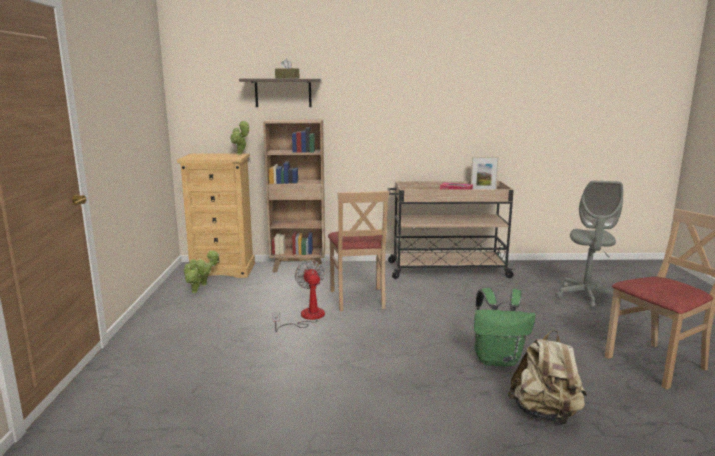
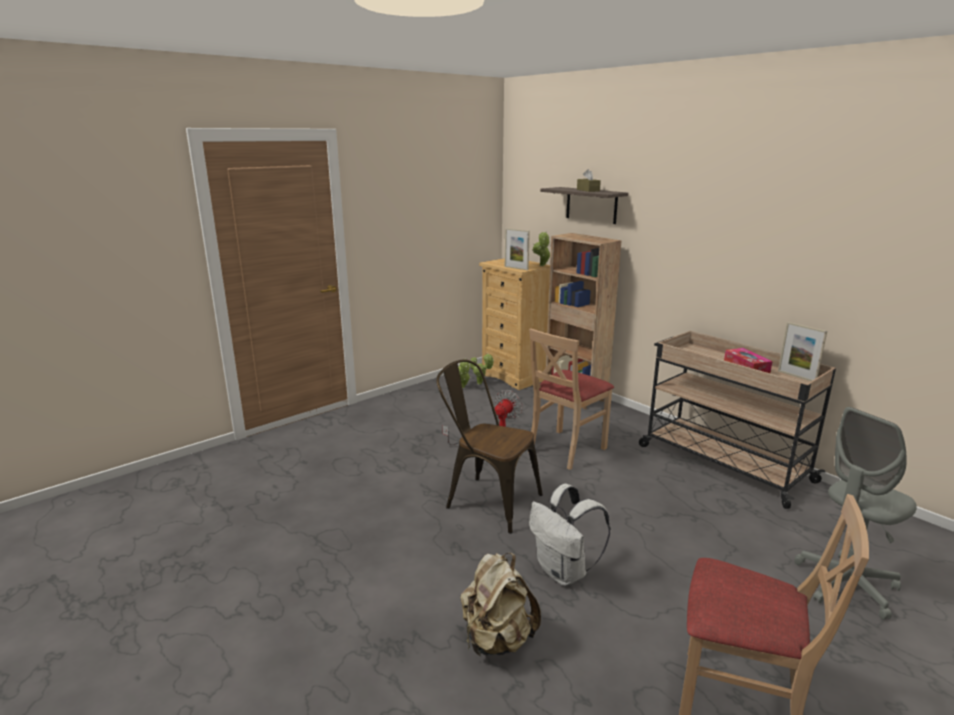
camera: 50 degrees right, 5 degrees up
green backpack [474,288,536,366] -> white backpack [529,483,611,586]
none -> brown chair [436,359,543,534]
none -> picture frame [505,228,530,270]

